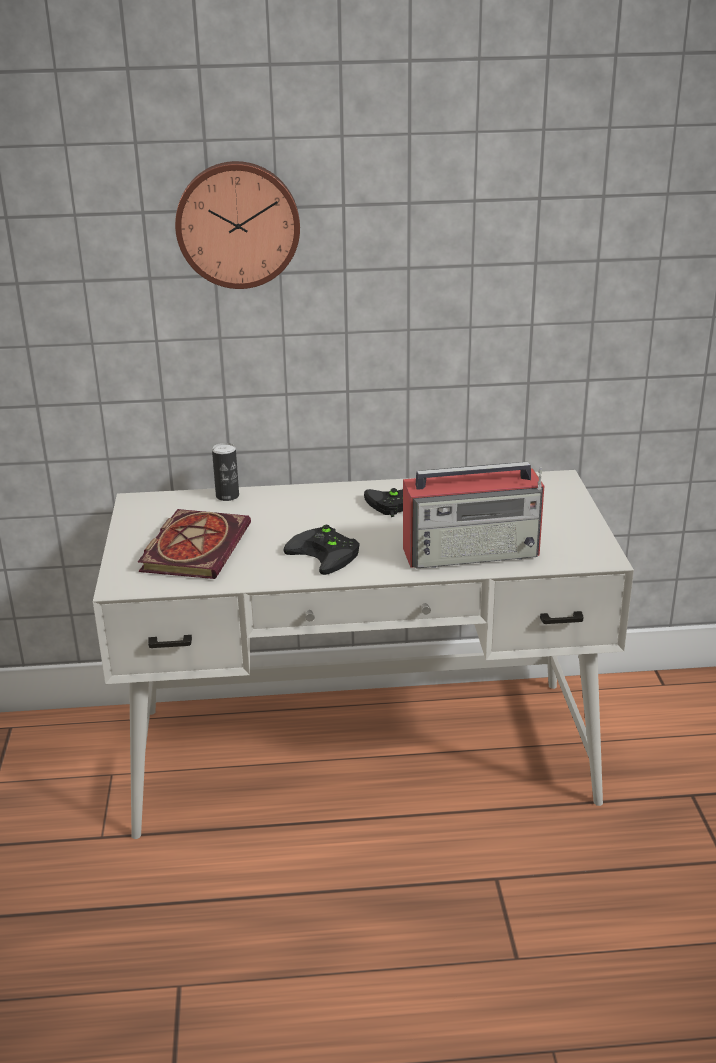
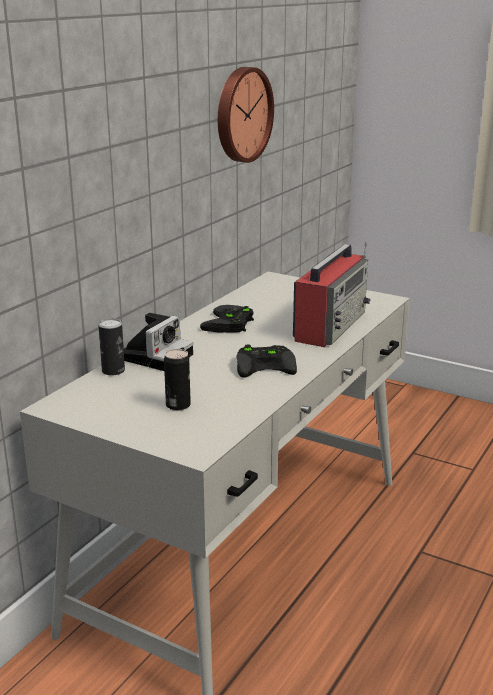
camera: 55 degrees left, 5 degrees down
book [138,509,251,579] -> can [164,349,191,411]
wall clock [175,161,300,289] -> wall clock moved to [218,67,274,163]
none -> camera [124,313,193,371]

